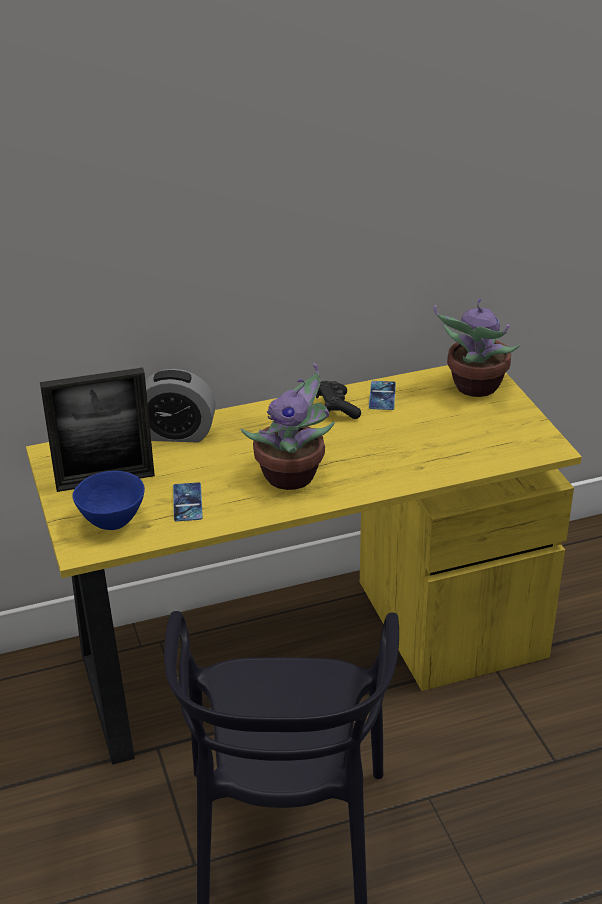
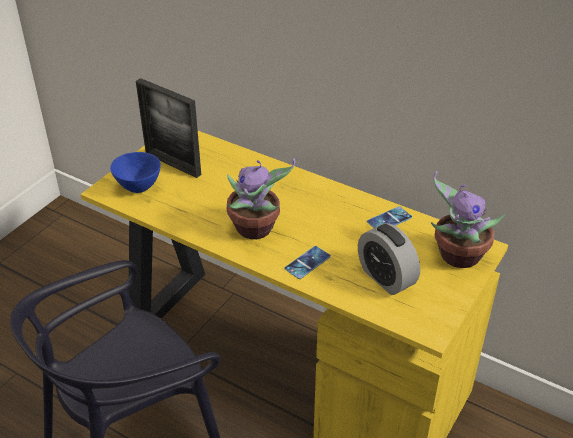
camera: 50 degrees right, 5 degrees up
alarm clock [145,369,216,442] -> alarm clock moved to [358,223,420,295]
phone [173,482,203,521] -> phone moved to [284,246,331,279]
black game controller [316,381,361,419] -> none

